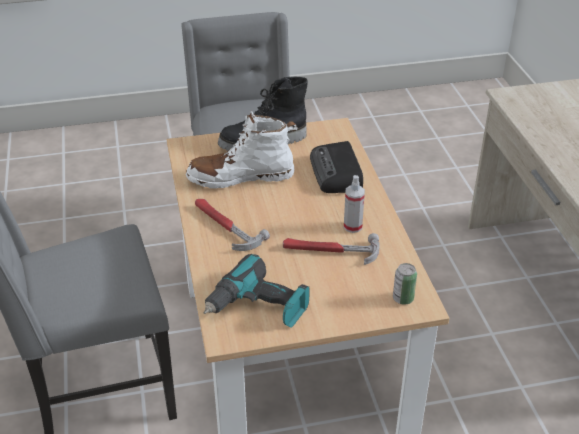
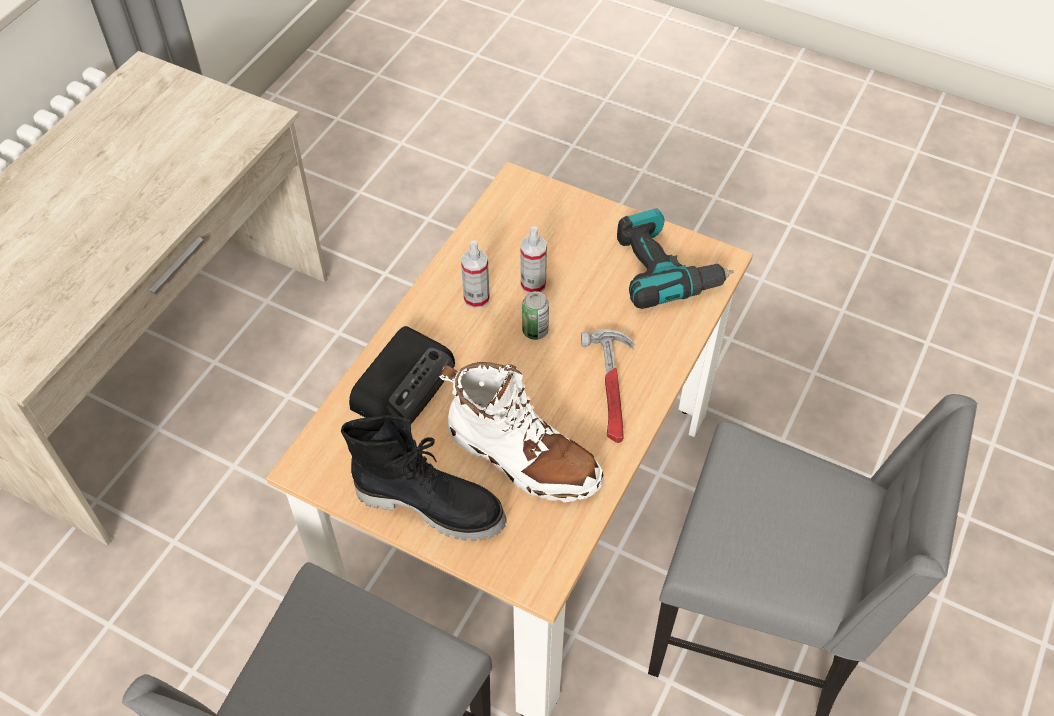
camera: 140 degrees left, 15 degrees up
hammer [283,233,379,265] -> spray bottle [520,226,547,293]
can [393,263,417,305] -> can moved to [522,291,549,340]

